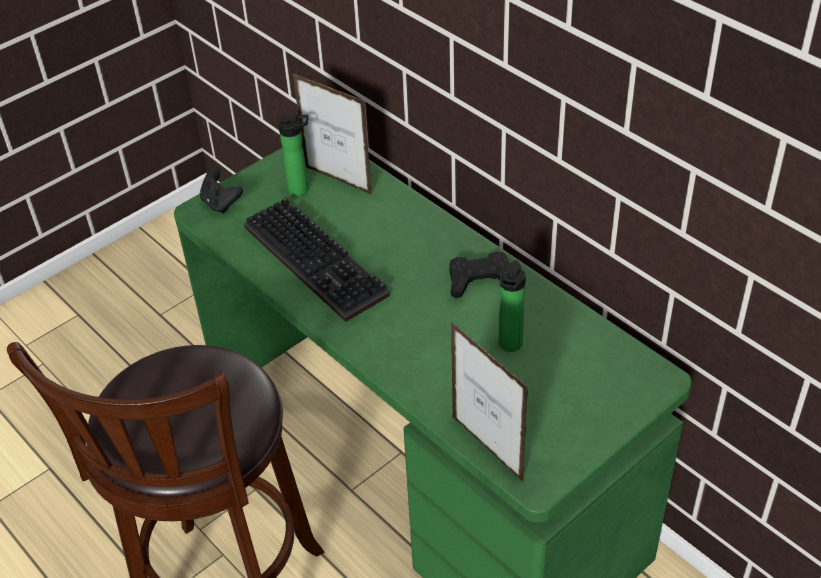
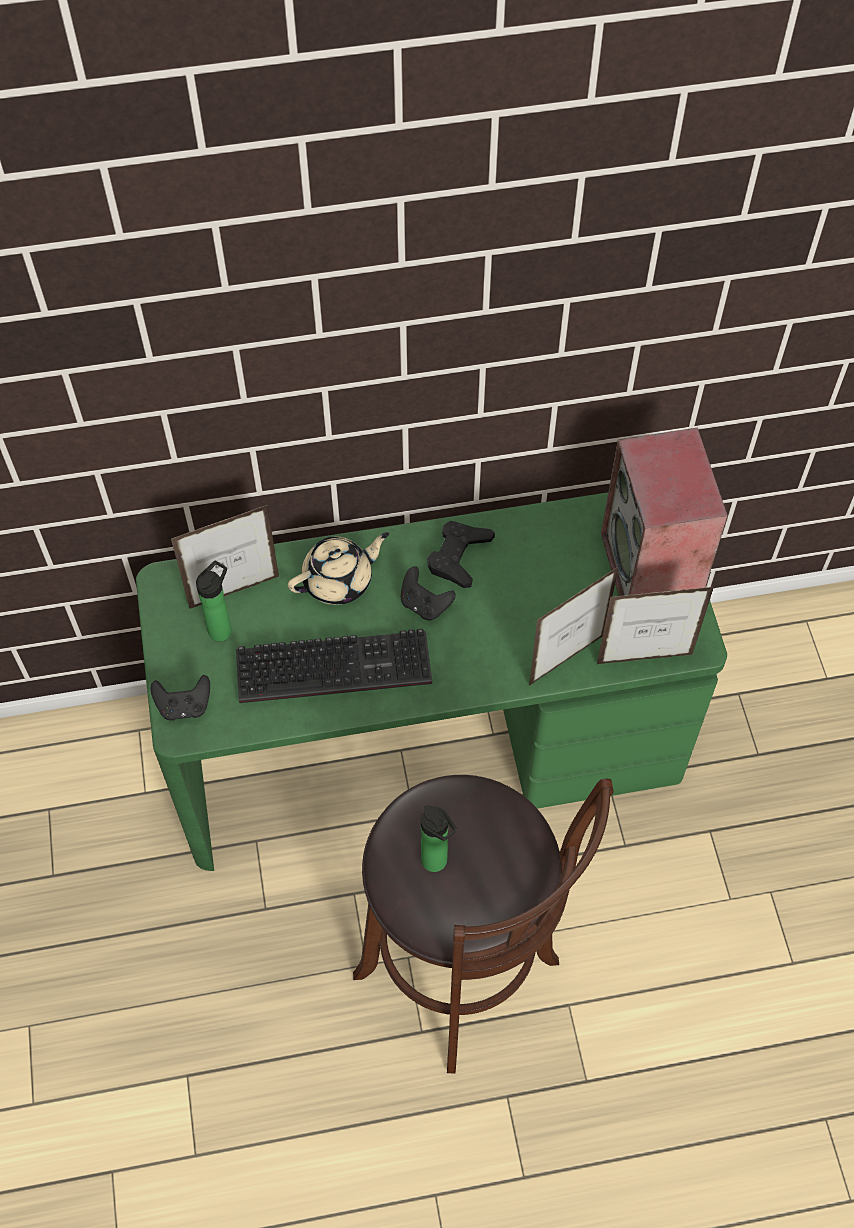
camera: 60 degrees left, 15 degrees up
bottle [499,260,526,352] -> bottle moved to [421,805,457,872]
none -> beige teapot [288,532,389,605]
none -> black game controller [400,566,456,621]
none -> picture frame [529,566,619,686]
none -> speaker [601,427,728,596]

